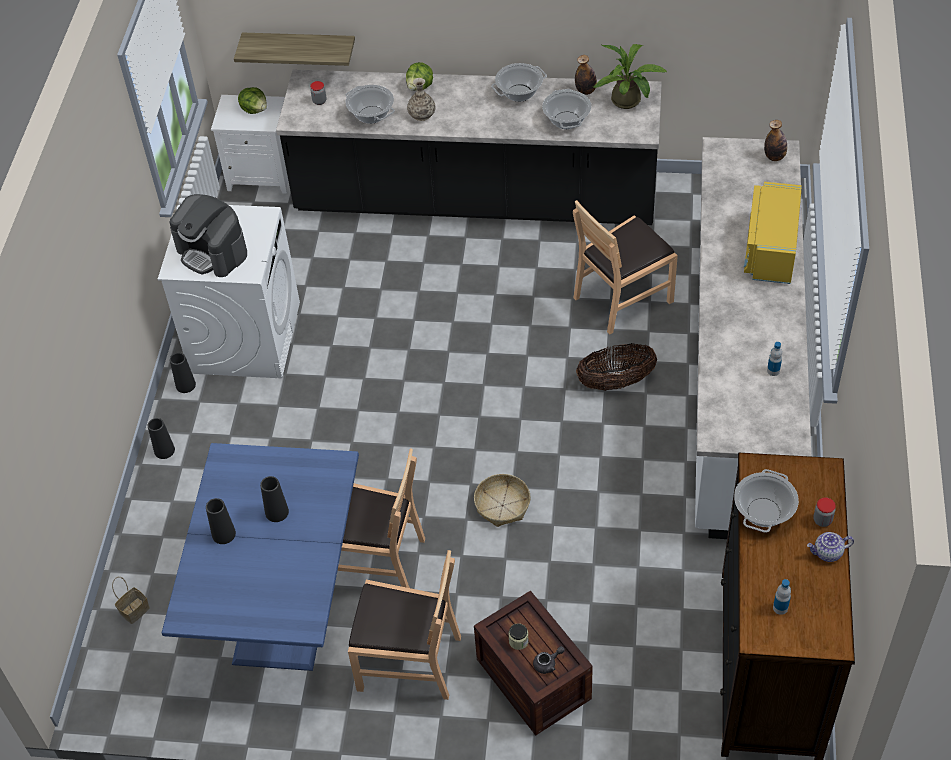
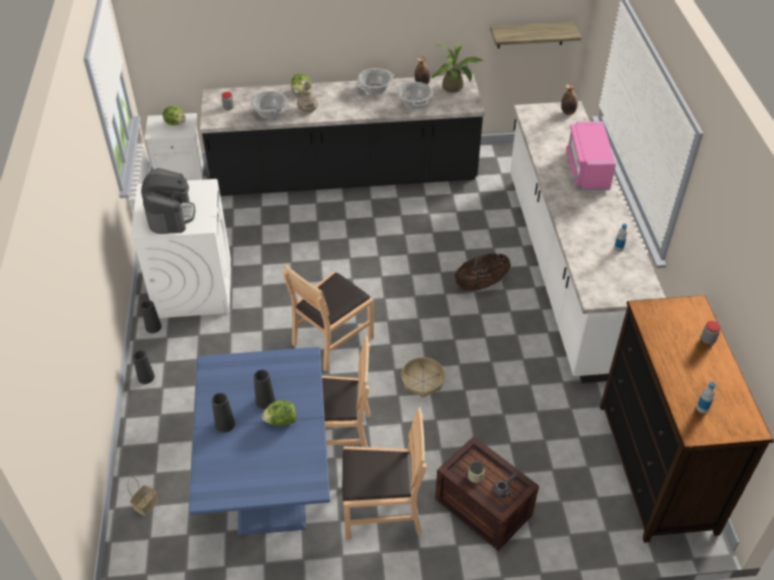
camera: 15 degrees left, 5 degrees down
coffee machine [169,194,247,277] -> coffee machine turned 120 degrees counterclockwise [141,168,195,234]
shelf [234,33,355,66] -> shelf moved to [490,22,582,48]
brown chair [573,200,678,335] -> brown chair moved to [283,264,374,371]
cooking pot [734,469,799,533] -> none
yellow microwave [744,182,802,284] -> pink microwave [566,121,616,190]
teapot [807,532,854,562] -> none
none -> lettuce [262,400,296,426]

